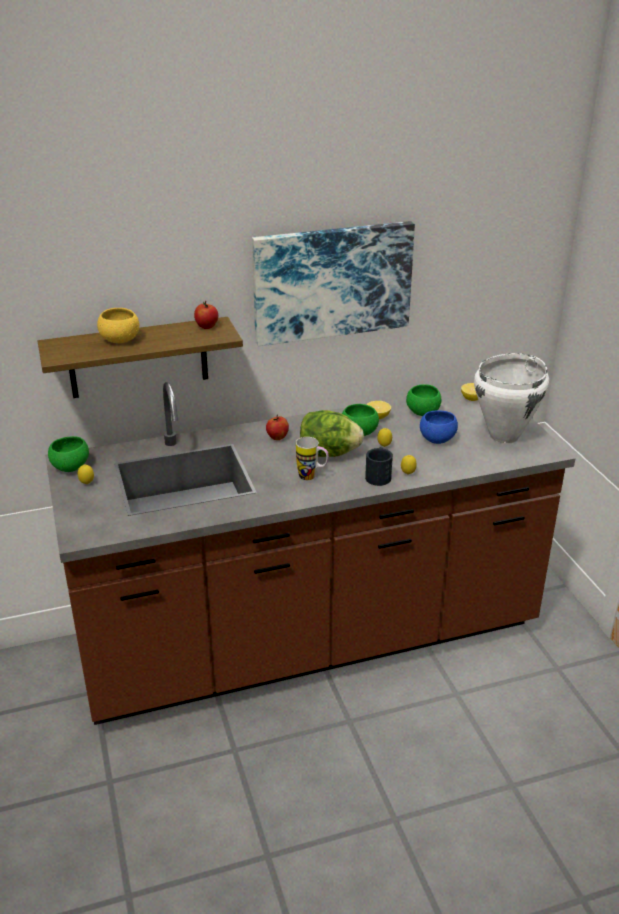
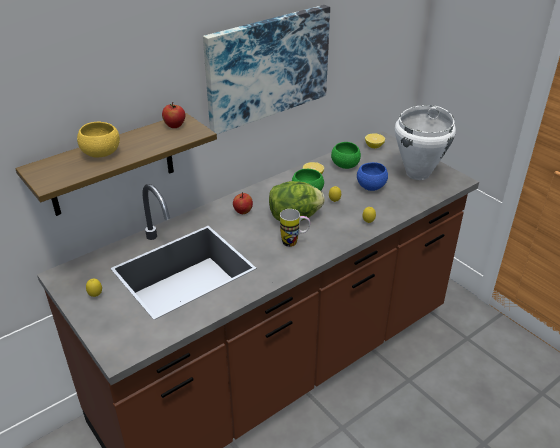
camera: 20 degrees left, 5 degrees up
green bowl [48,436,89,472] -> none
black mug [365,447,393,486] -> none

